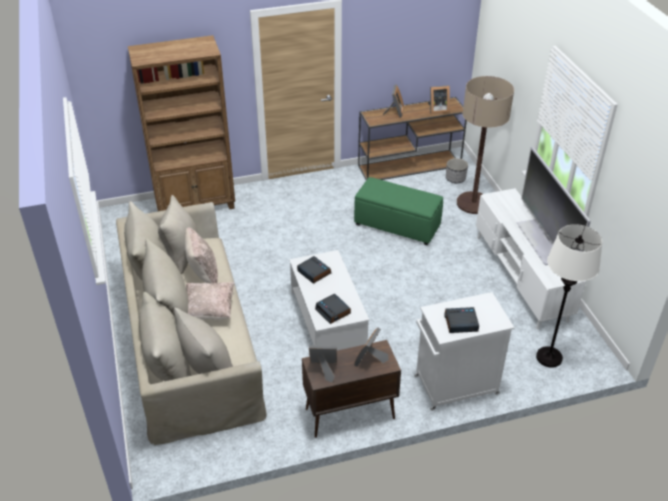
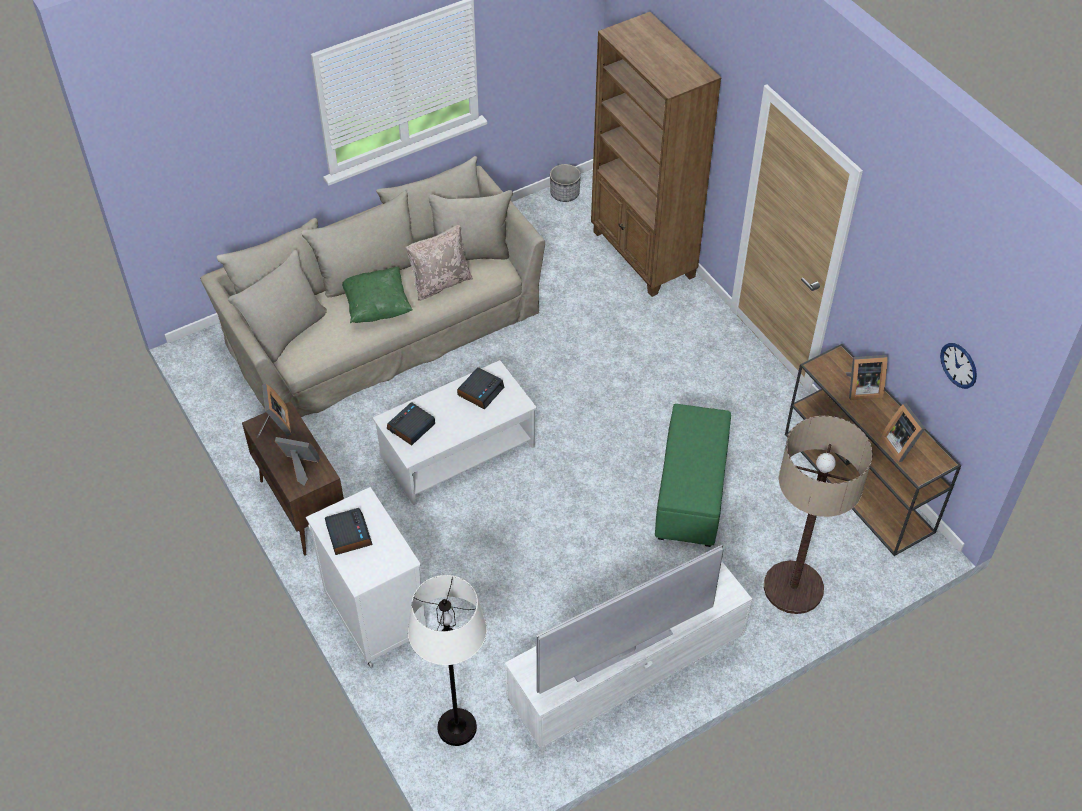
camera: 75 degrees right, 10 degrees up
beige pillow [186,282,235,320] -> green pillow [342,267,413,323]
planter [446,158,468,183] -> planter moved to [550,164,581,202]
none -> wall clock [940,343,977,389]

